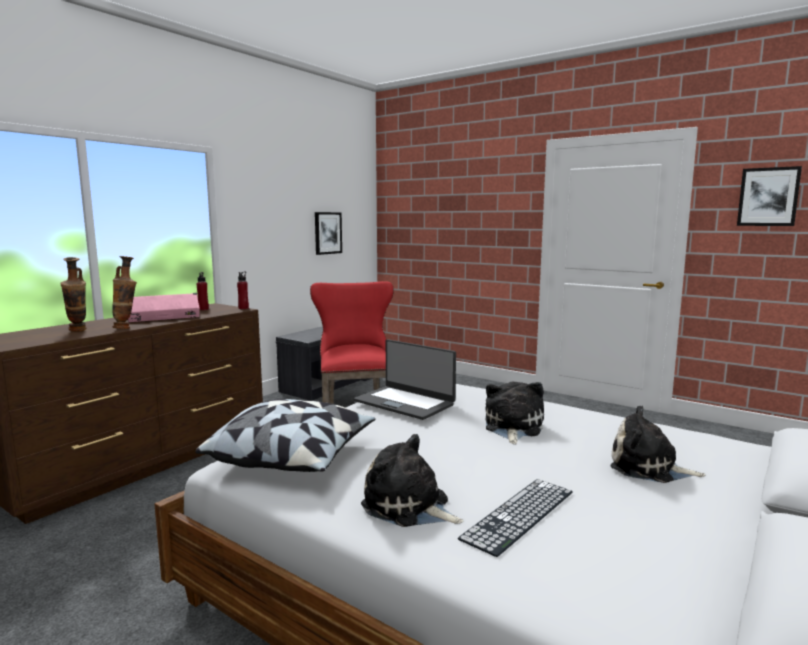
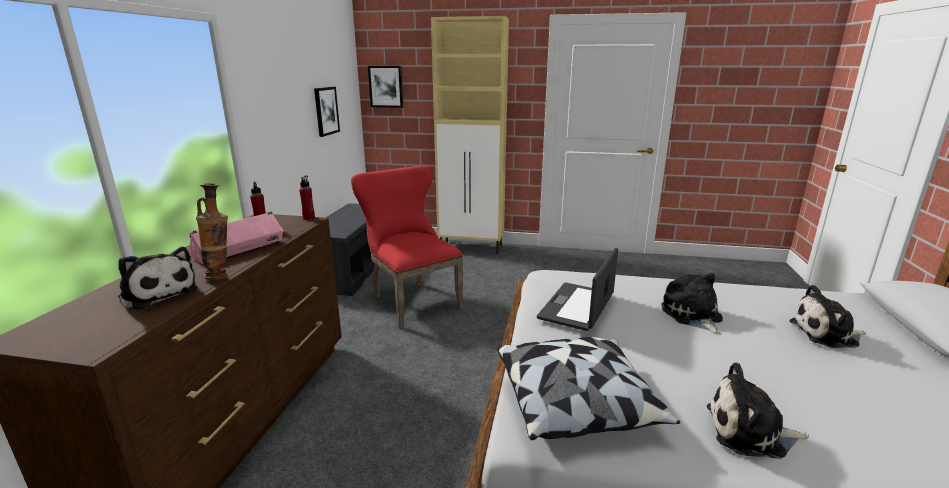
camera: 25 degrees left, 10 degrees up
vase [60,257,87,332] -> plush toy [118,247,198,310]
laptop [354,339,456,420] -> laptop turned 105 degrees clockwise [537,248,618,331]
keyboard [458,479,573,557] -> none
picture [737,166,802,226] -> picture moved to [368,66,403,108]
none -> beige cabinet [431,16,509,254]

